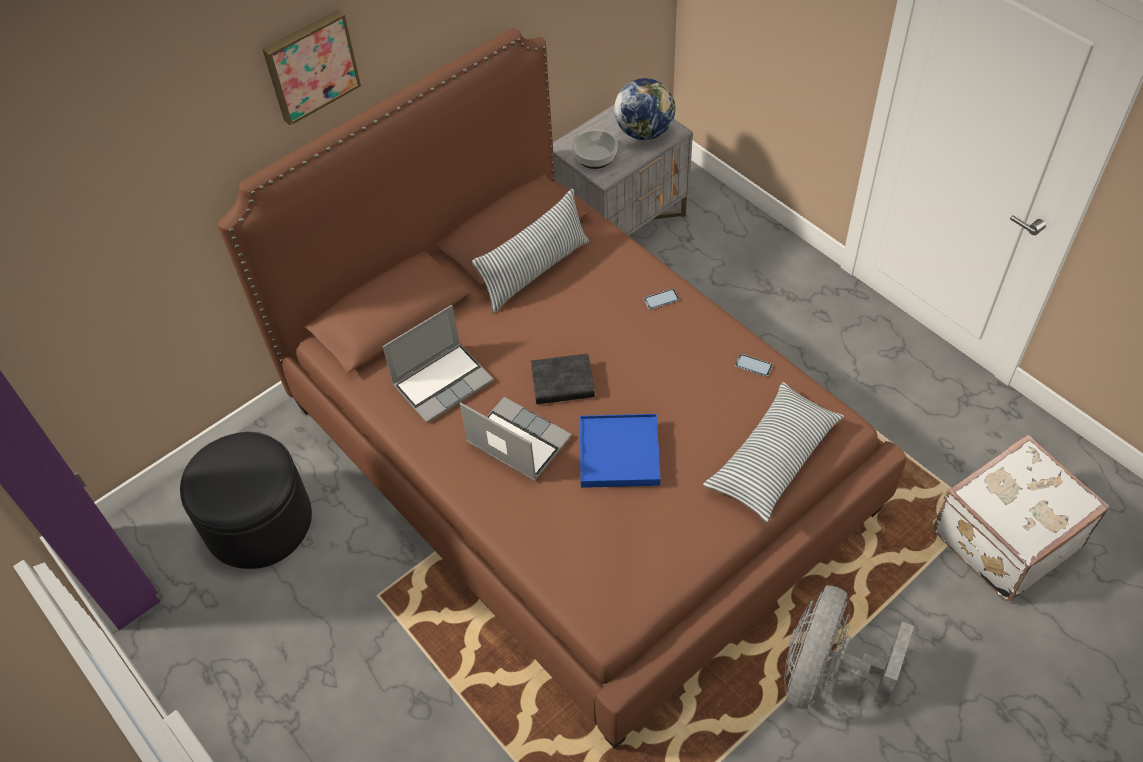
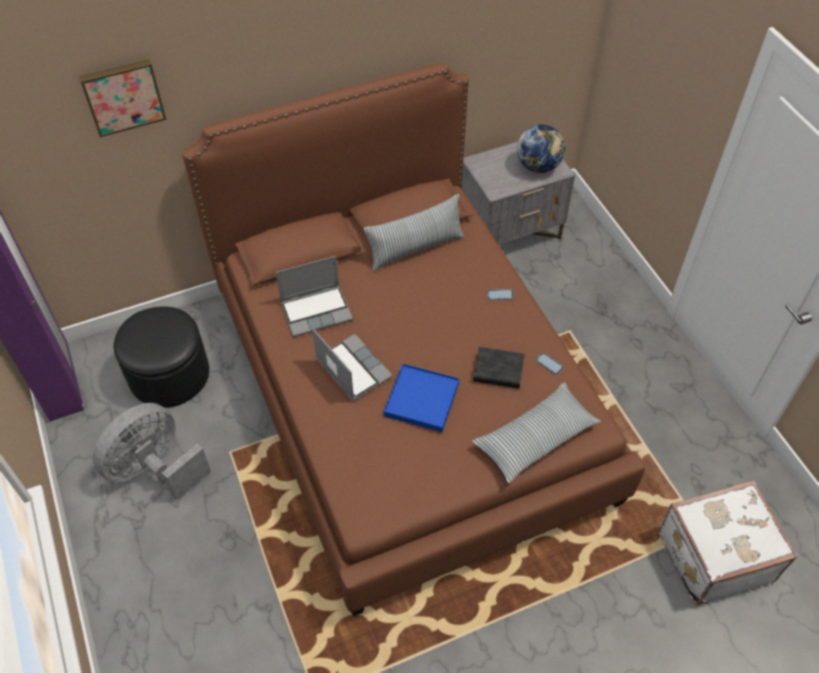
camera: 15 degrees right, 0 degrees up
picture [262,10,361,126] -> picture moved to [79,59,166,137]
black book [531,354,595,404] -> black book moved to [473,347,525,389]
bowl [572,129,618,169] -> none
grey fan [784,585,914,709] -> grey fan moved to [93,403,211,500]

